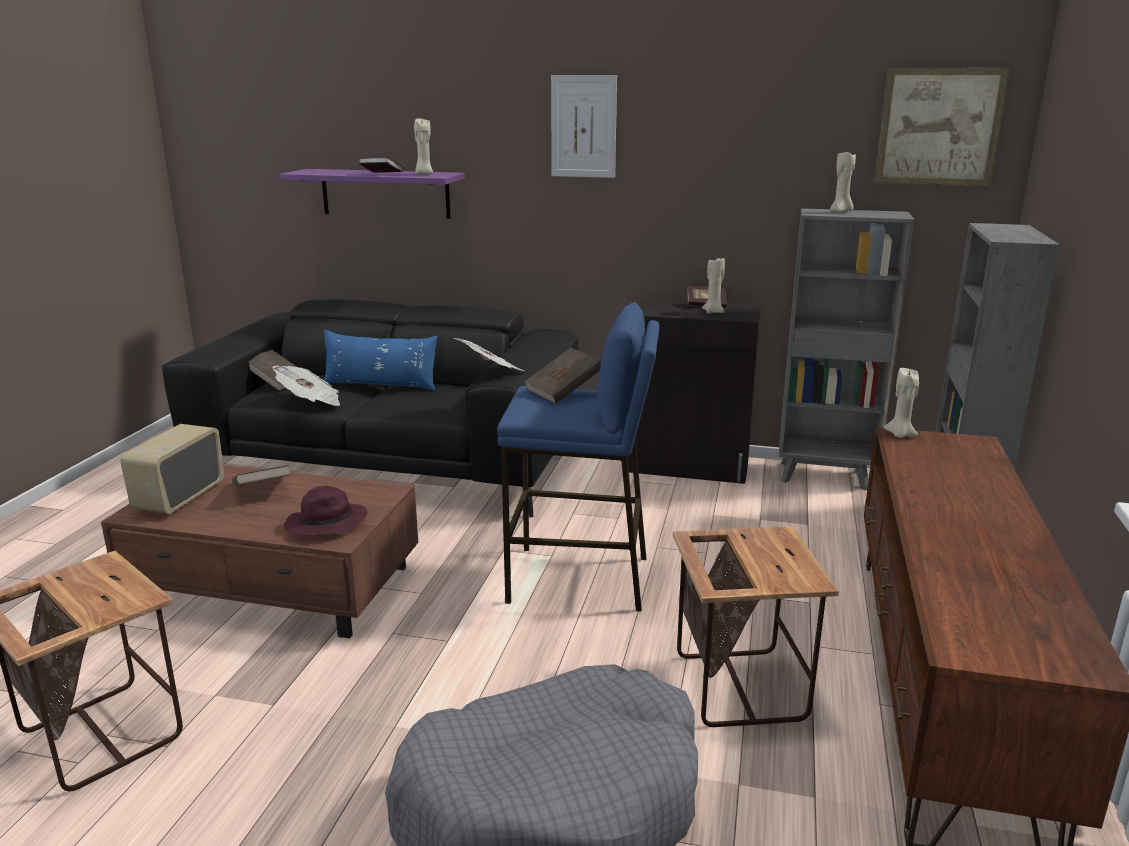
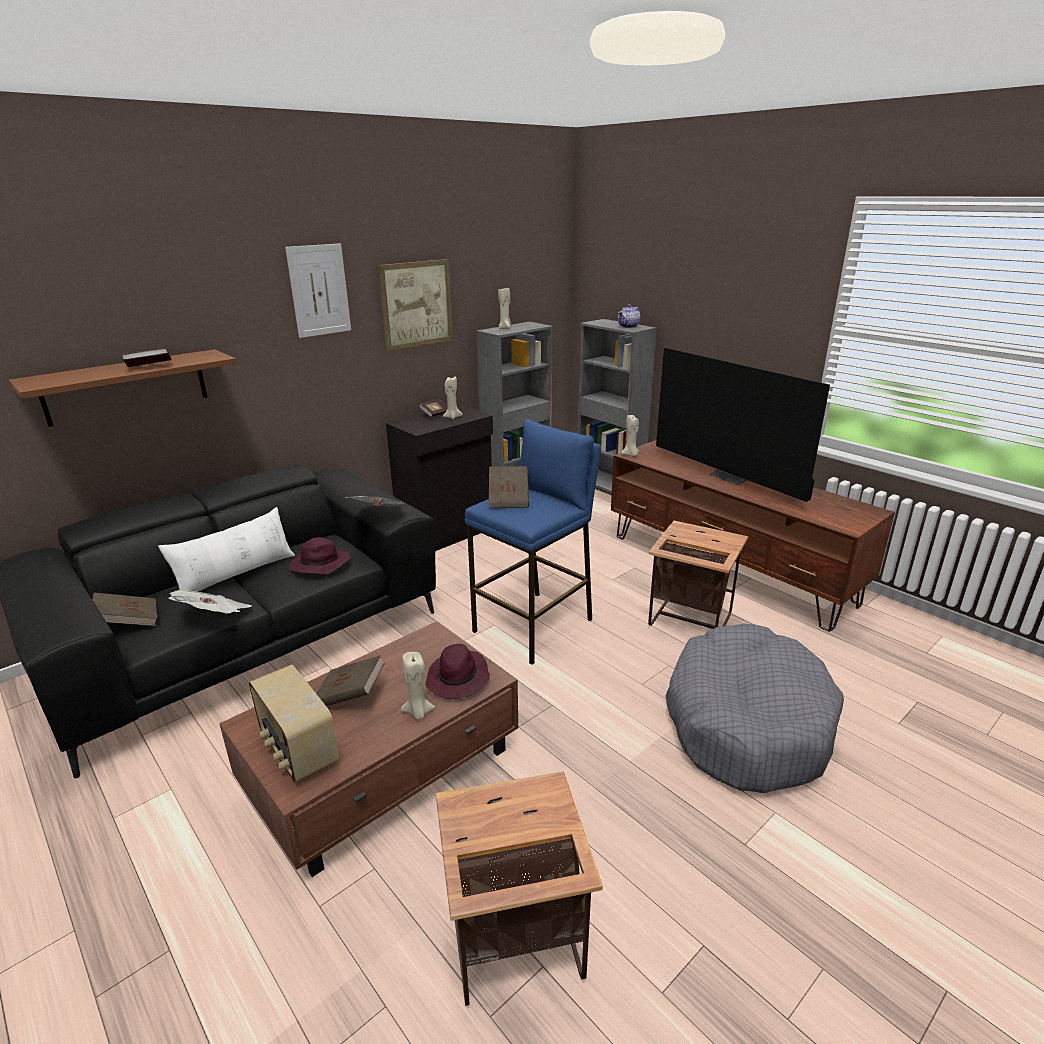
camera: 55 degrees left, 5 degrees up
purple shelf [279,169,465,219] -> brown shelf [9,349,236,427]
blue pillow [323,330,437,391] -> white pillow [158,507,295,592]
beige candle [414,118,433,174] -> beige candle moved to [401,652,435,719]
picture [874,68,1010,186] -> picture moved to [378,259,453,351]
none -> purple hat [290,537,350,574]
none -> teapot [618,304,640,328]
none -> television [656,348,830,502]

